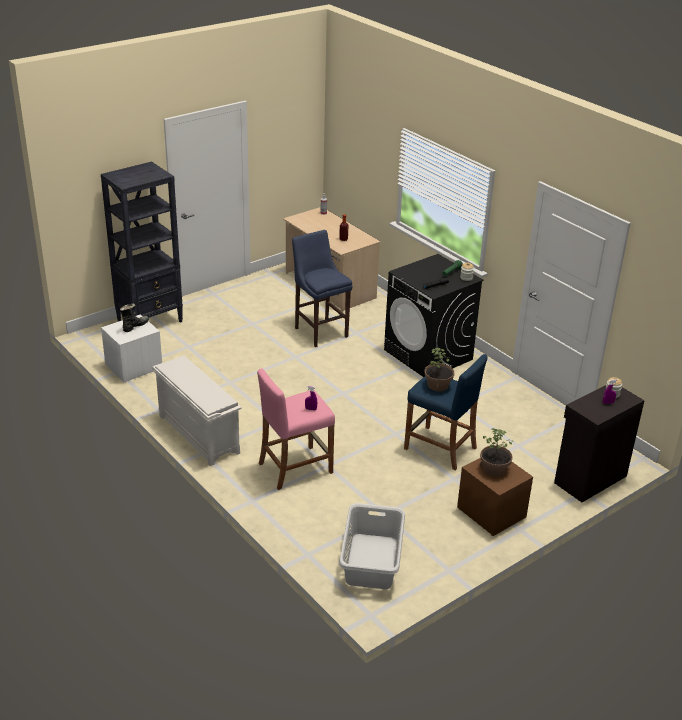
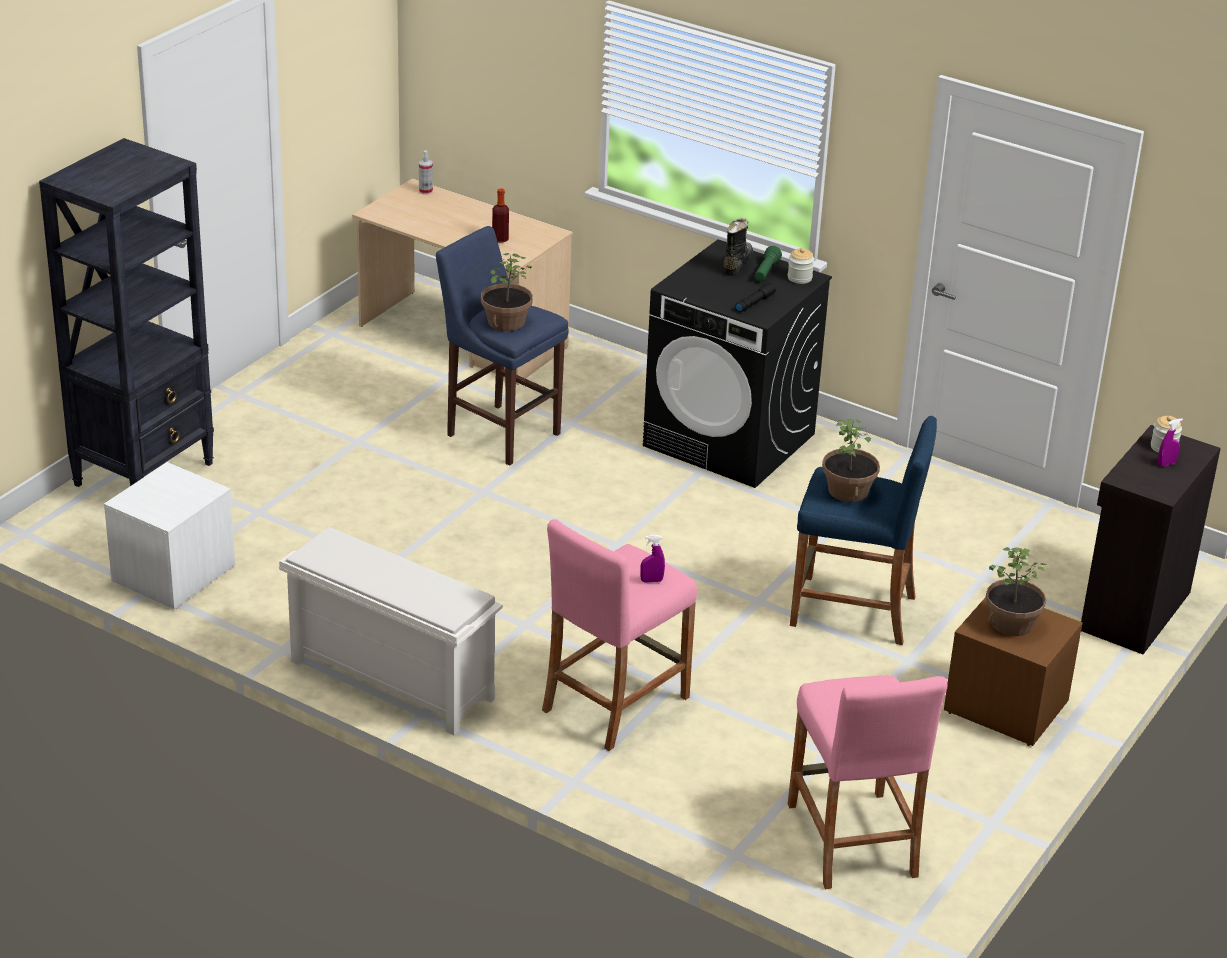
camera: 20 degrees left, 0 degrees up
black boot [120,304,149,332] -> black boot moved to [724,218,753,276]
grey laundry basket [339,503,405,589] -> pink stool [788,675,947,889]
none -> potted plant [481,253,533,331]

